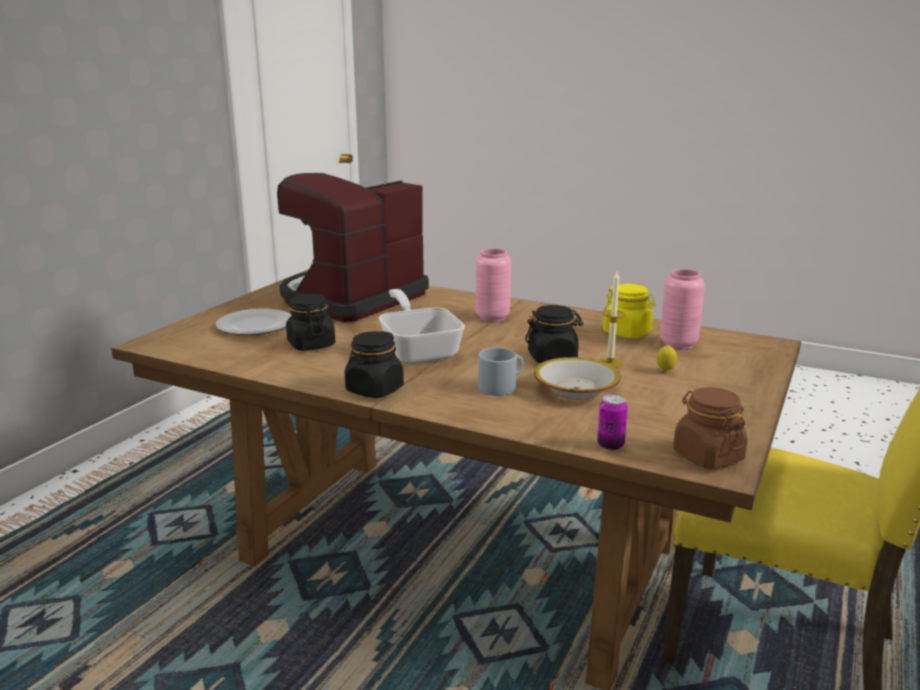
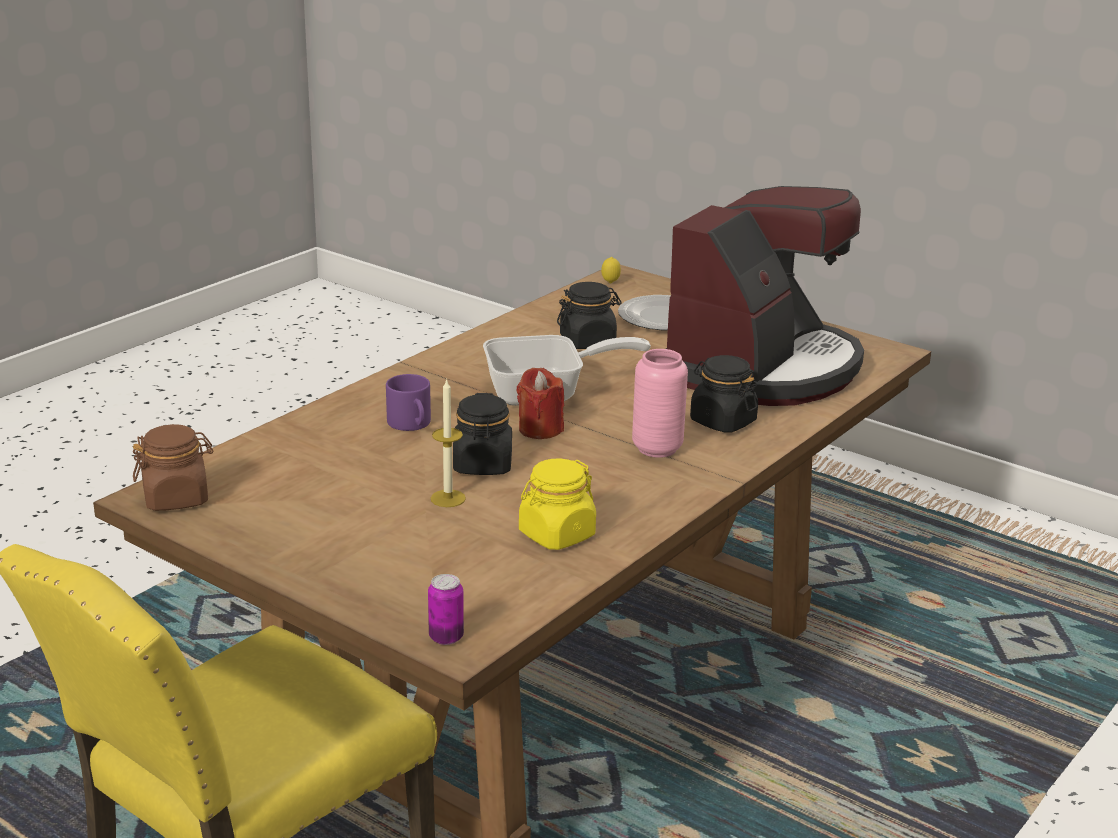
camera: 100 degrees right, 5 degrees up
coffee machine [277,173,429,322] -> coffee machine turned 75 degrees clockwise [666,186,864,406]
black jar [345,331,404,398] -> black jar moved to [690,355,758,433]
grey mug [478,348,524,396] -> purple mug [386,374,431,431]
bowl [534,357,621,399] -> none
can [597,394,628,450] -> can moved to [428,574,464,645]
lemon [657,345,677,372] -> lemon moved to [601,257,621,283]
pink vase [660,269,705,349] -> none
none -> red candle [517,368,564,439]

